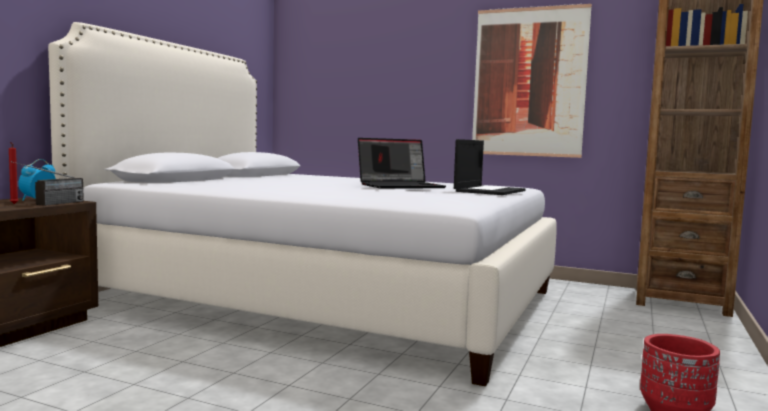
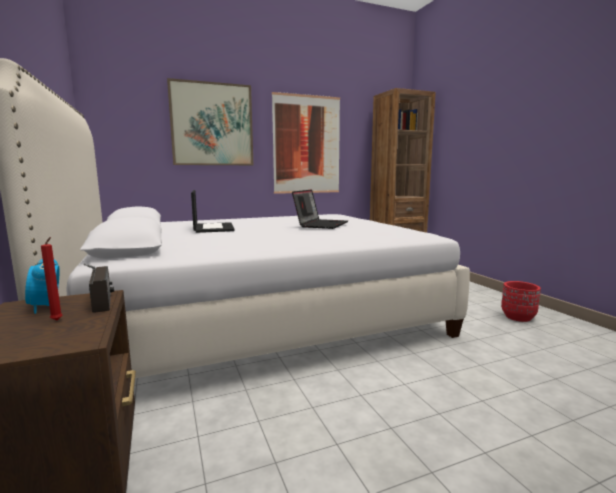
camera: 45 degrees left, 5 degrees up
laptop [454,139,526,195] -> laptop moved to [191,190,235,233]
none -> picture [167,78,253,165]

